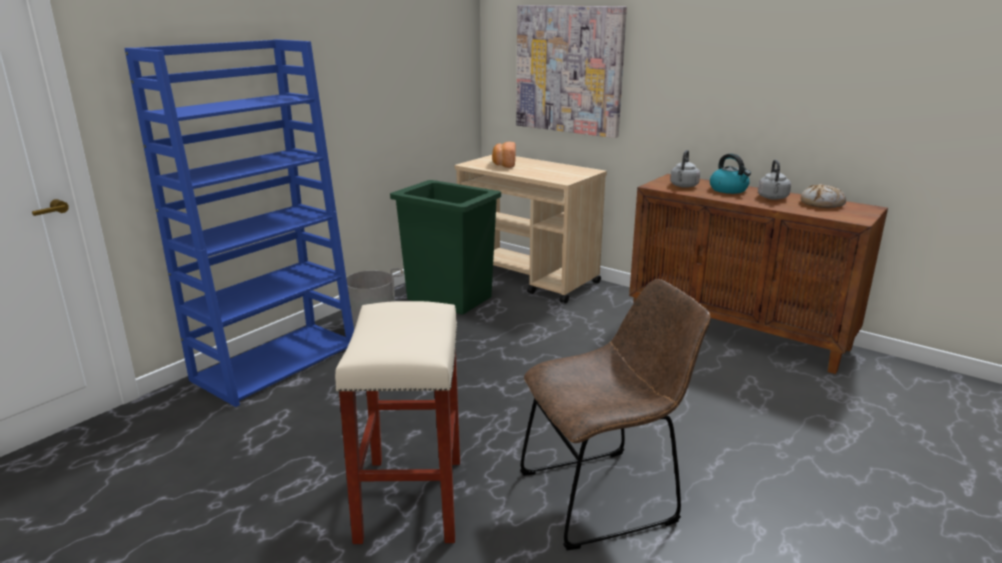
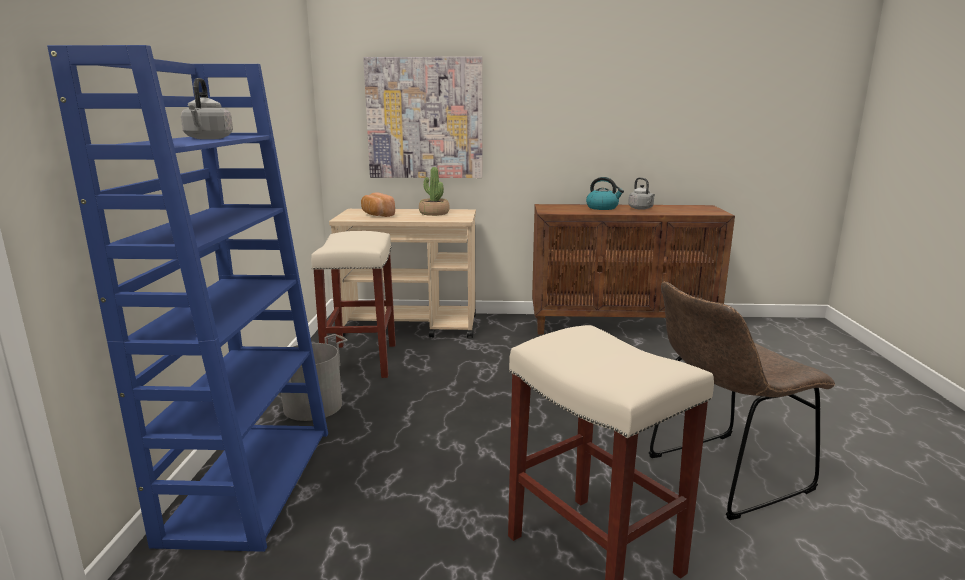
camera: 35 degrees left, 5 degrees down
green trash can [390,180,501,315] -> beige stool [311,231,396,378]
brown chair [520,279,711,550] -> brown chair turned 150 degrees counterclockwise [648,282,835,520]
grey kettle [670,150,700,188] -> grey kettle moved to [181,78,233,139]
bread [801,184,846,208] -> none
none -> potted plant [419,167,450,216]

